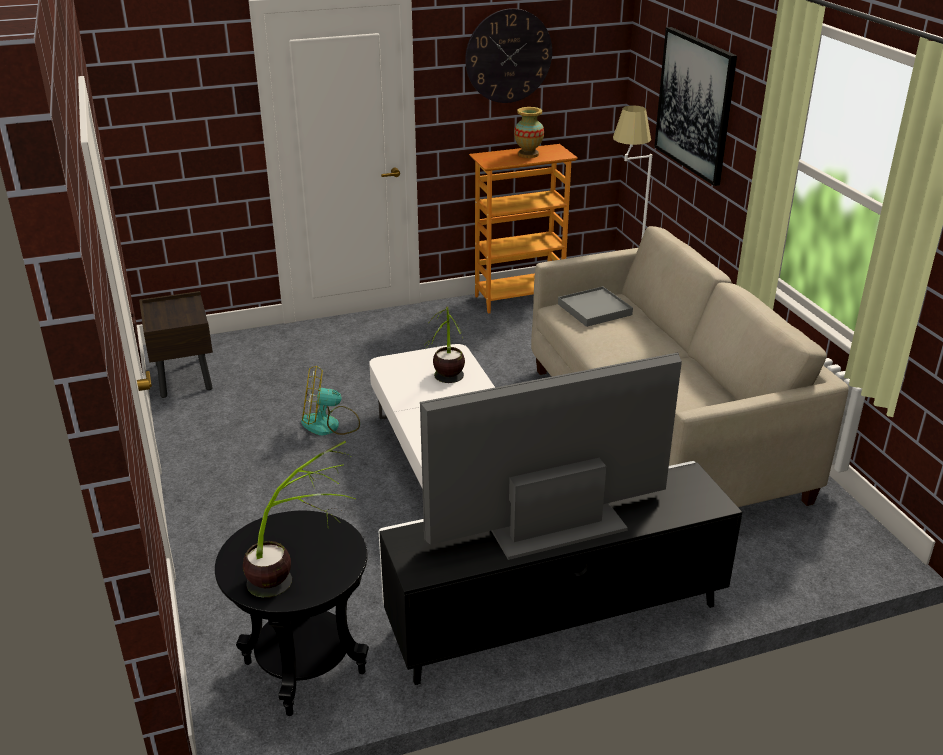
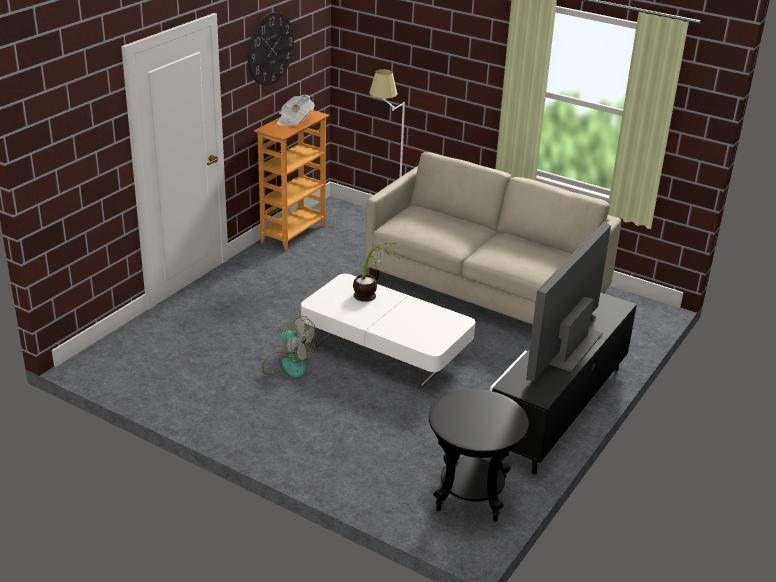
camera: 40 degrees left, 0 degrees up
brown nightstand [139,291,213,398] -> none
potted plant [243,441,356,598] -> none
fan [301,366,360,436] -> fan turned 105 degrees counterclockwise [262,316,317,377]
vase [514,107,544,158] -> newspaper [277,95,315,126]
grey tray [558,286,633,327] -> none
picture [654,27,737,186] -> none

